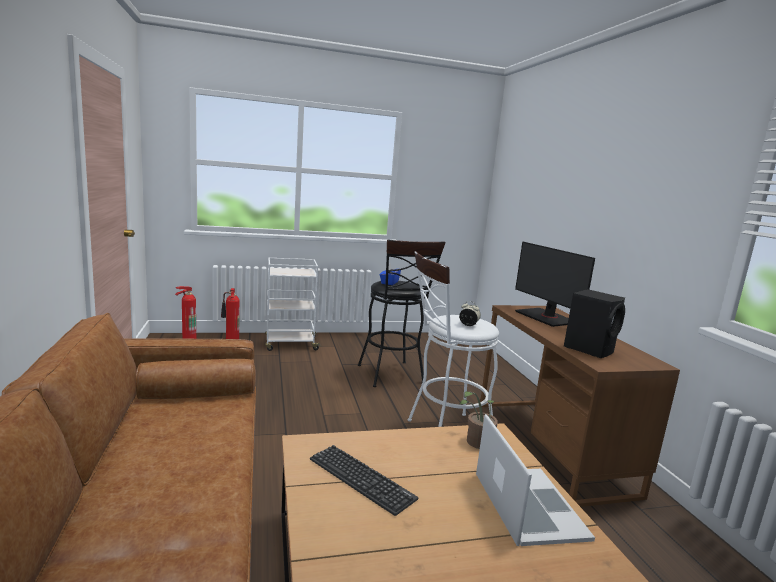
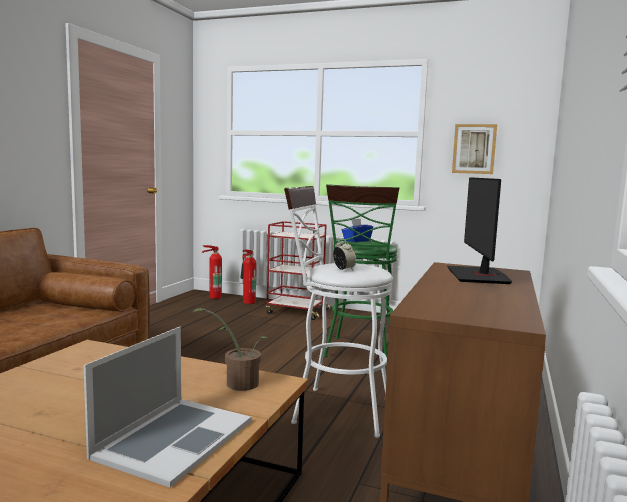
camera: 35 degrees right, 5 degrees down
white cart [265,258,321,351] -> red cart [265,221,330,320]
keyboard [310,445,418,516] -> none
black stool [358,240,446,387] -> green stool [324,184,399,365]
black speaker [564,289,625,358] -> none
none -> picture [452,124,497,174]

